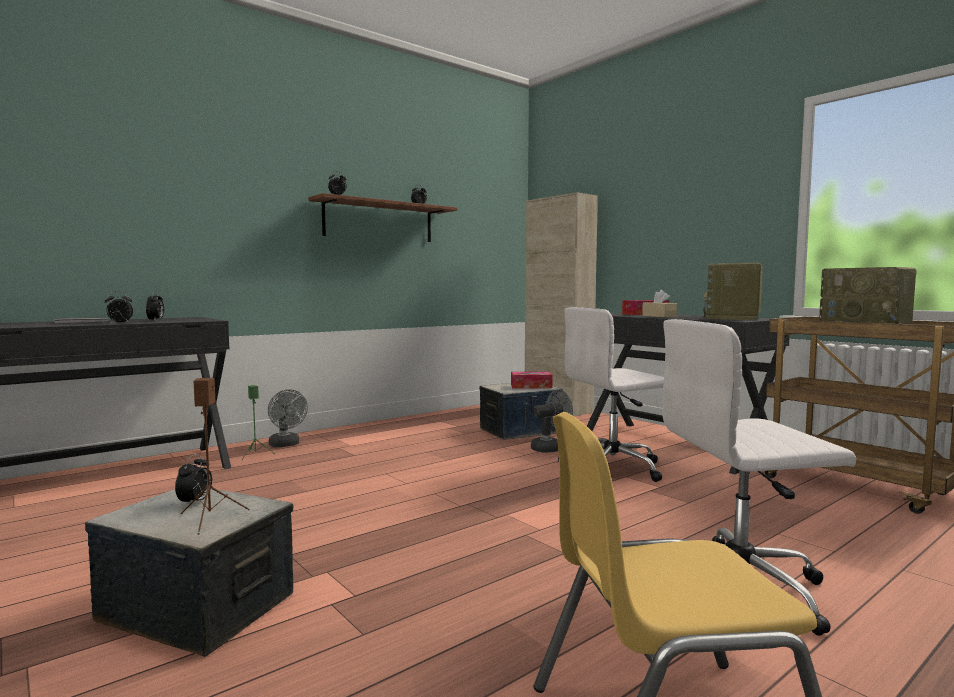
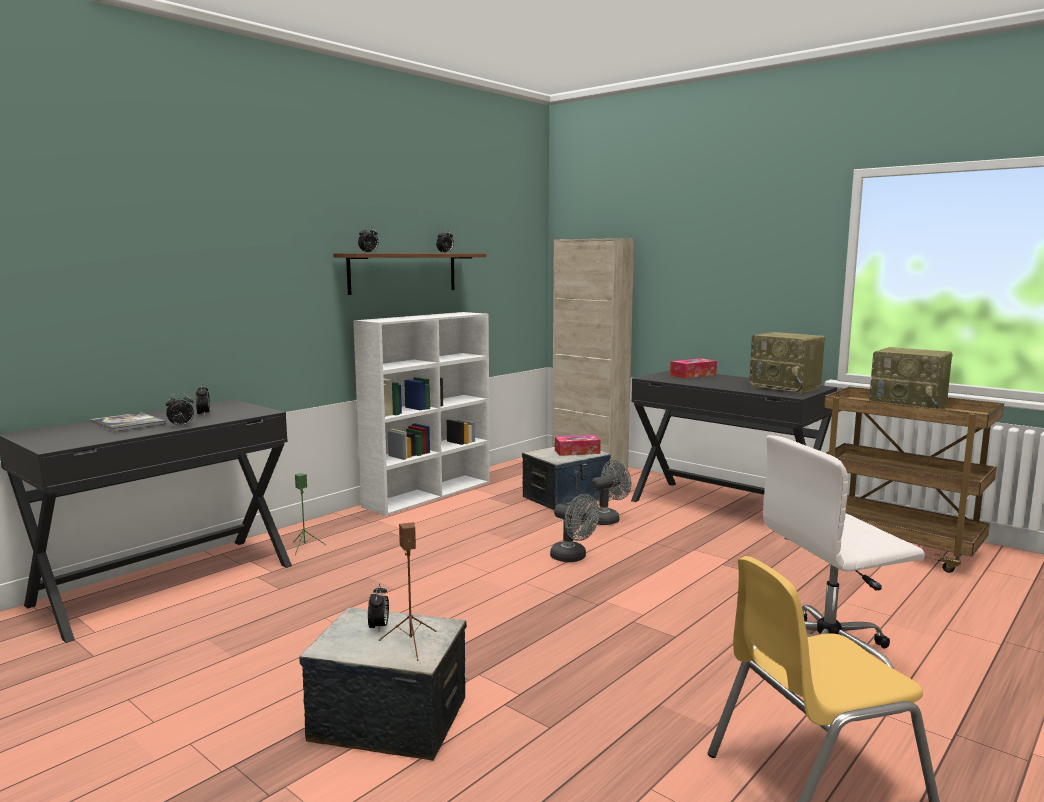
camera: 10 degrees left, 5 degrees up
grey fan [268,389,308,447] -> grey fan moved to [550,494,599,562]
white office chair [558,307,664,482] -> none
beige tissue box [642,290,677,317] -> none
radio [702,263,763,320] -> radio turned 60 degrees counterclockwise [749,332,825,394]
none -> white bookcase [353,312,490,516]

